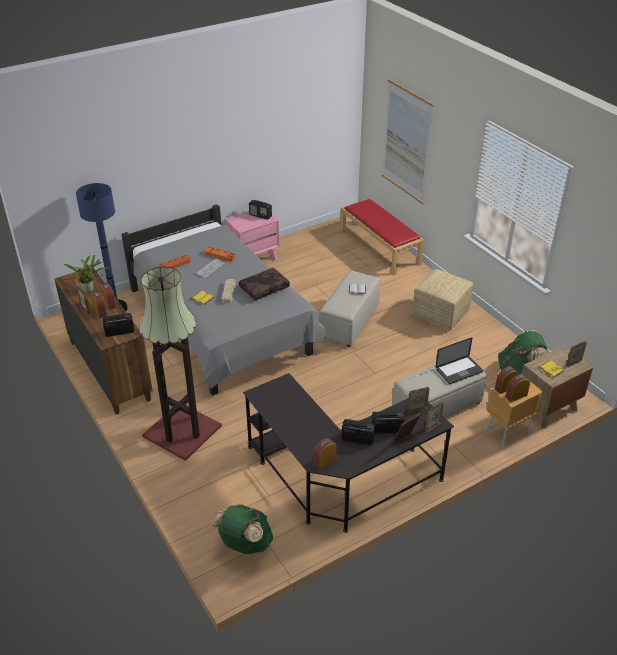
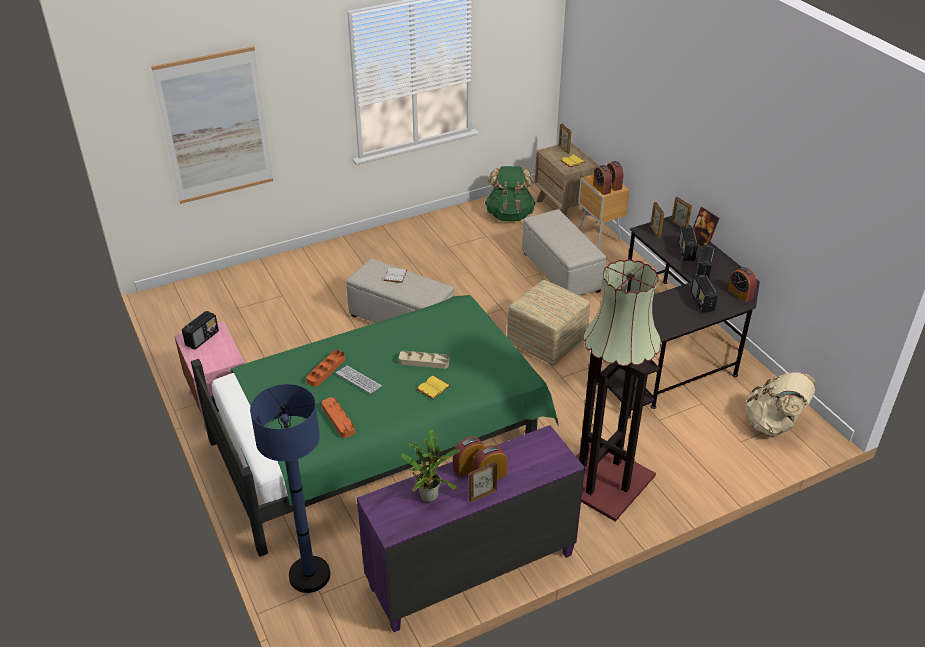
camera: 85 degrees left, 0 degrees up
brown dresser [54,268,152,414] -> purple dresser [357,425,585,632]
radio [103,313,134,337] -> radio moved to [691,274,718,312]
grey bed [122,204,326,396] -> green bed [191,295,559,557]
green backpack [211,504,273,554] -> beige backpack [745,372,815,436]
brown pillow [239,268,290,300] -> none
red bench [340,199,424,276] -> none
ottoman [412,269,473,330] -> ottoman moved to [507,280,590,366]
laptop [436,337,483,384] -> none

